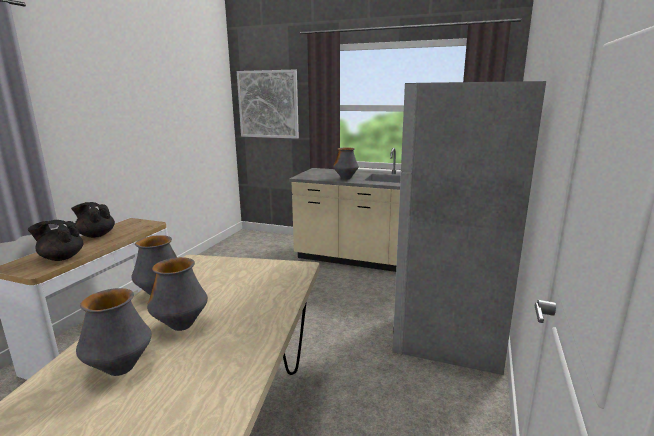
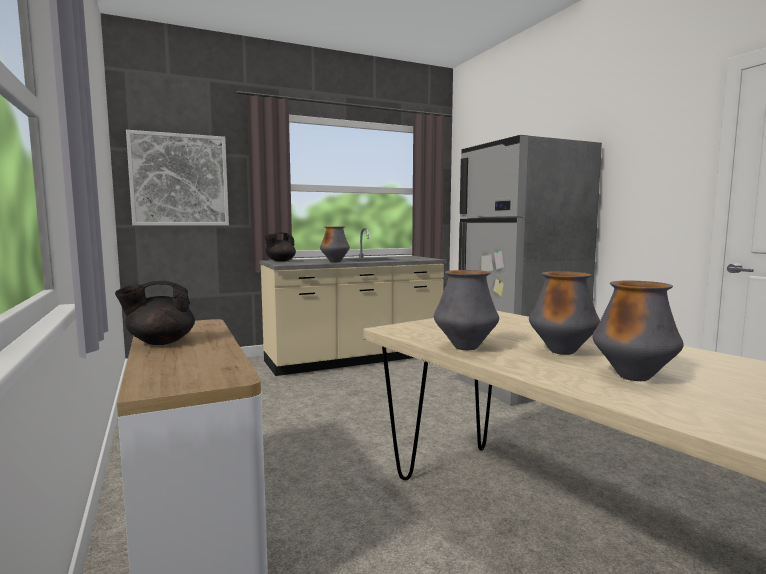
camera: 45 degrees left, 10 degrees down
black teapot [28,220,83,261] -> black teapot moved to [264,232,296,261]

